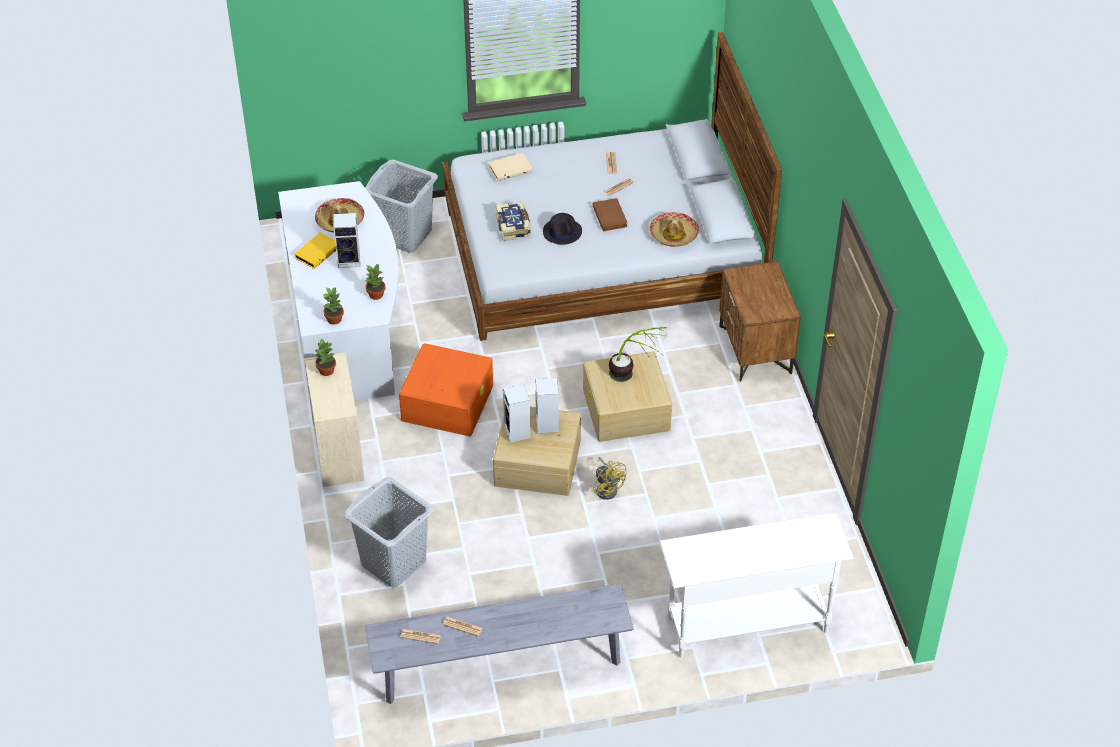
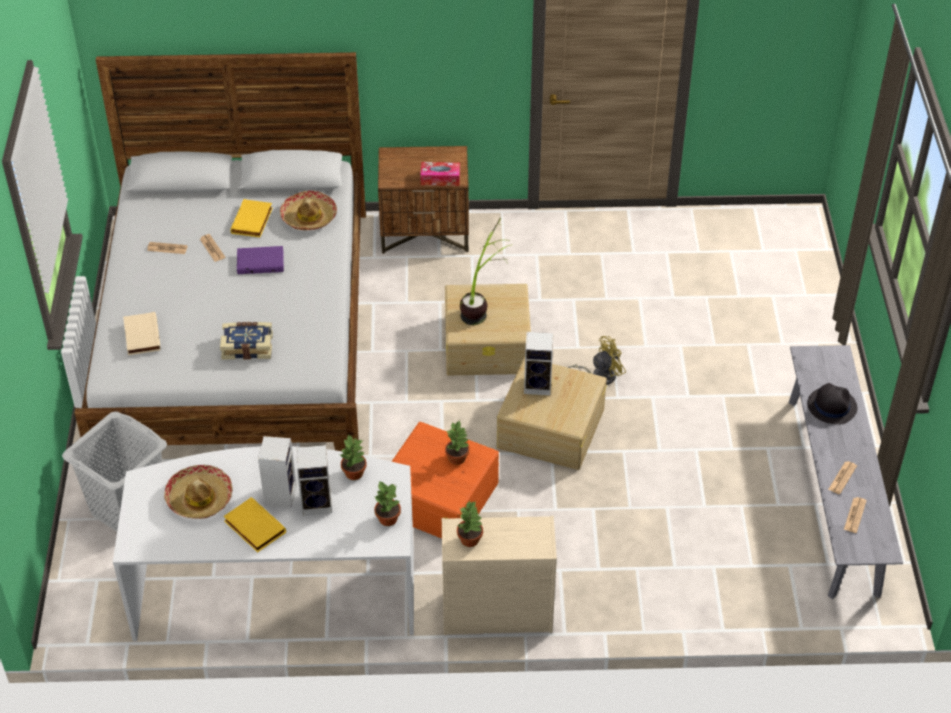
camera: 80 degrees left, 0 degrees up
grey laundry basket [343,477,434,588] -> none
speaker [503,384,530,443] -> speaker moved to [296,445,332,516]
black hat [543,213,582,245] -> black hat moved to [807,383,857,425]
brown book [592,198,628,232] -> purple book [237,246,284,274]
white console table [659,512,854,658] -> none
none -> yellow book [230,199,273,237]
none -> tissue box [420,162,460,186]
none -> potted plant [445,420,469,465]

